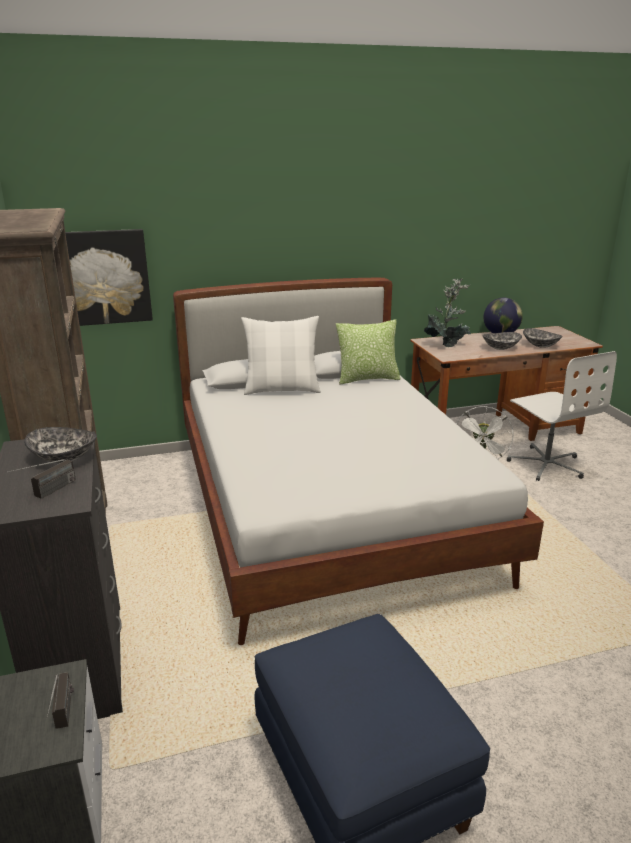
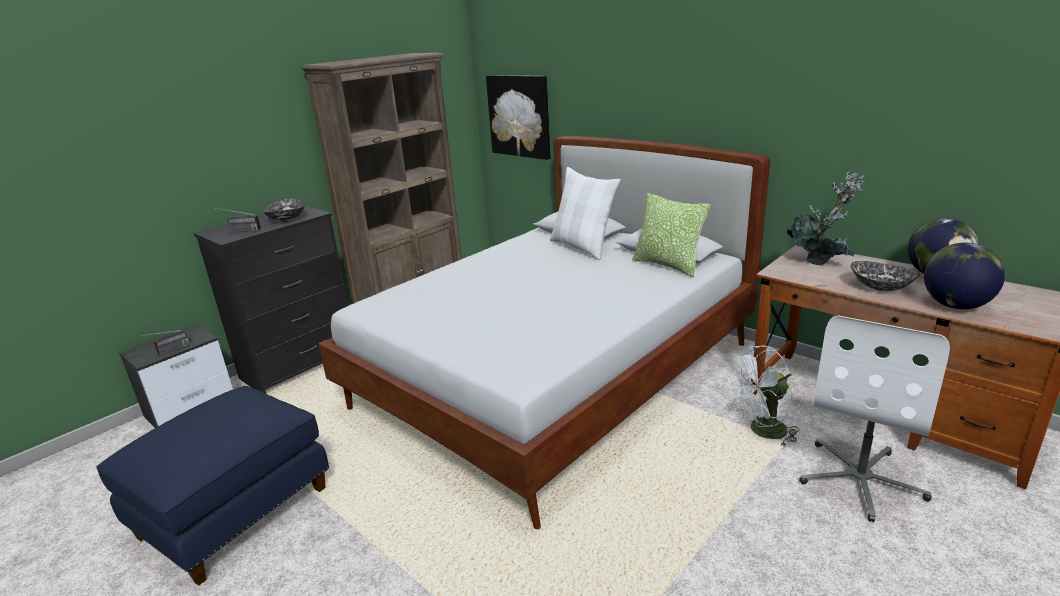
camera: 60 degrees right, 0 degrees up
bowl [523,328,563,348] -> globe [924,243,1005,309]

